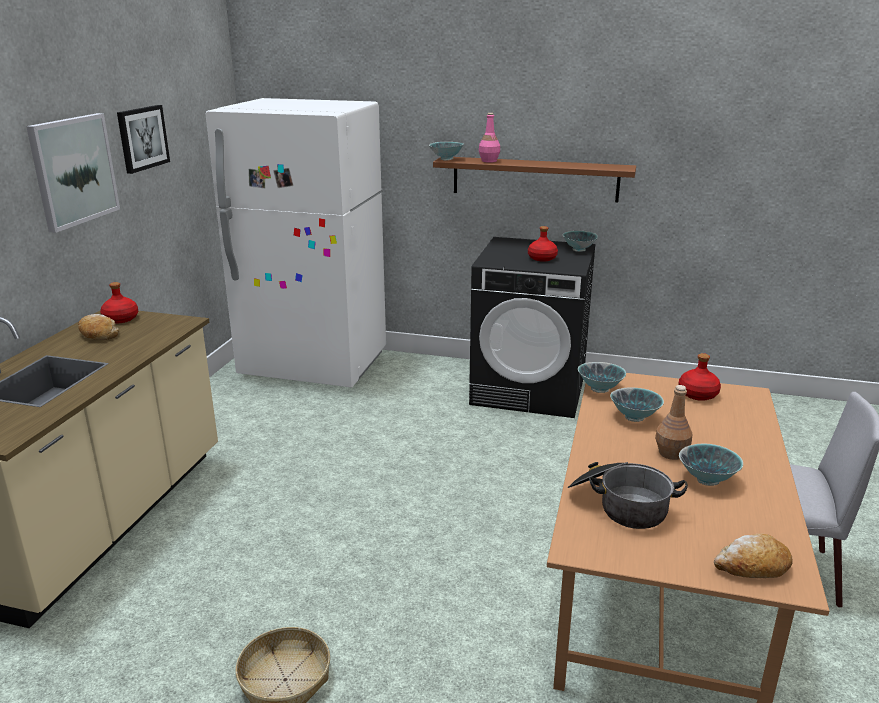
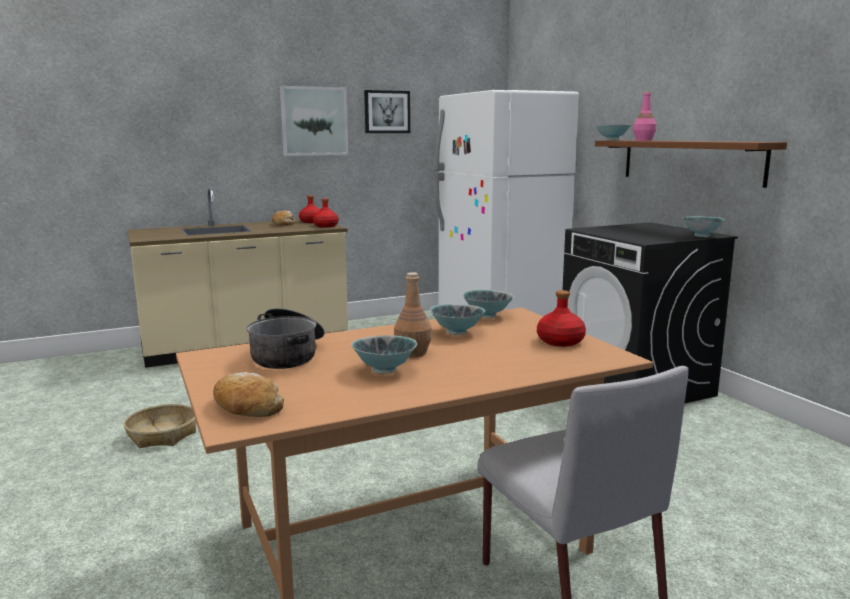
camera: 50 degrees right, 10 degrees down
red bottle [528,226,558,262] -> red bottle moved to [313,198,339,227]

